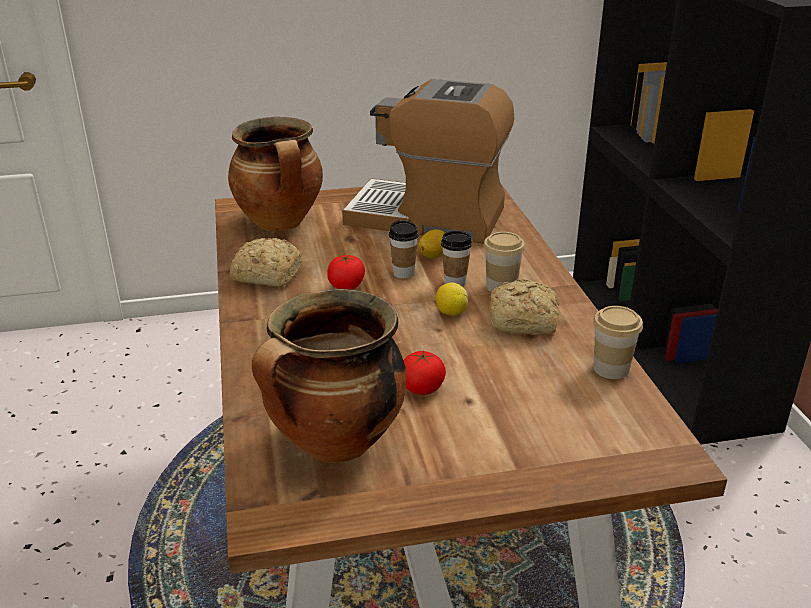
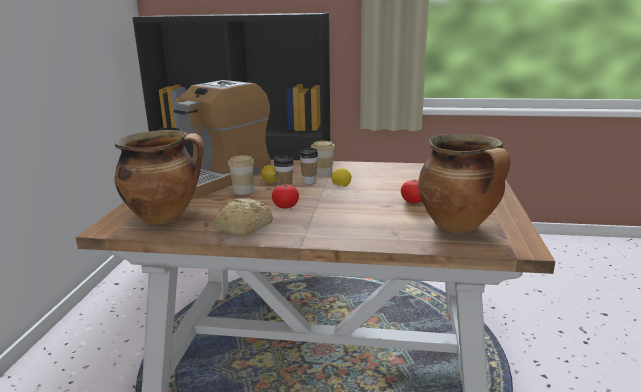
camera: 70 degrees left, 10 degrees down
bread [489,279,560,335] -> none
cup [593,306,643,379] -> cup moved to [228,155,255,195]

